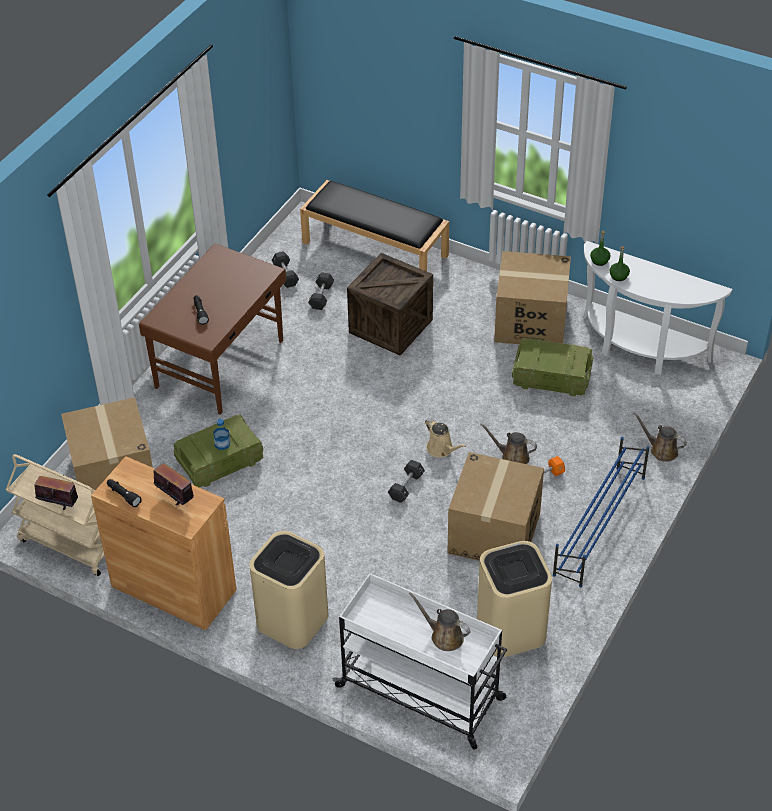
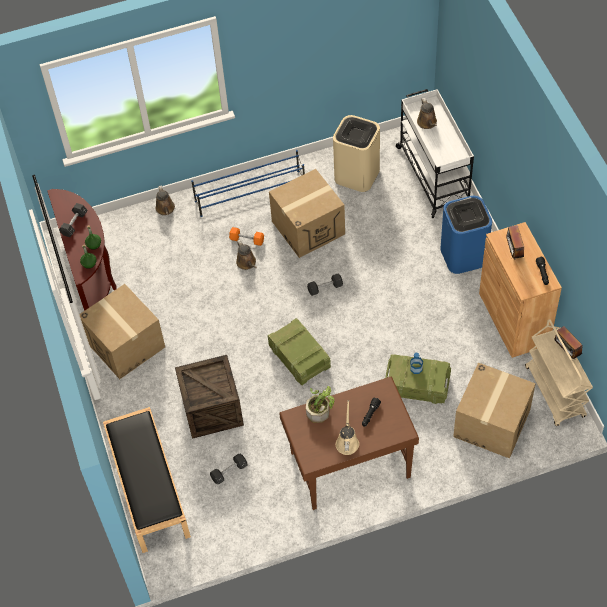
camera: 135 degrees left, 10 degrees up
beige trash can [249,531,328,649] -> blue trash can [440,196,492,274]
black dumbbell [272,251,299,288] -> black dumbbell moved to [59,203,88,237]
beige watering can [425,418,466,457] -> beige watering can moved to [336,400,359,455]
crate [512,338,593,396] -> crate moved to [268,318,331,385]
white console table [583,241,732,375] -> brown console table [47,189,117,311]
none -> potted plant [306,386,335,423]

